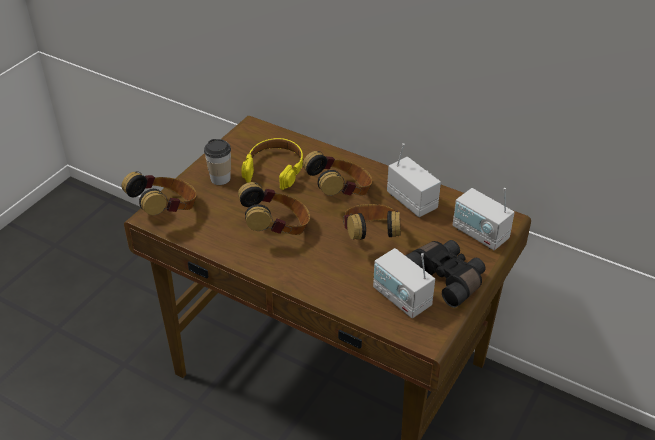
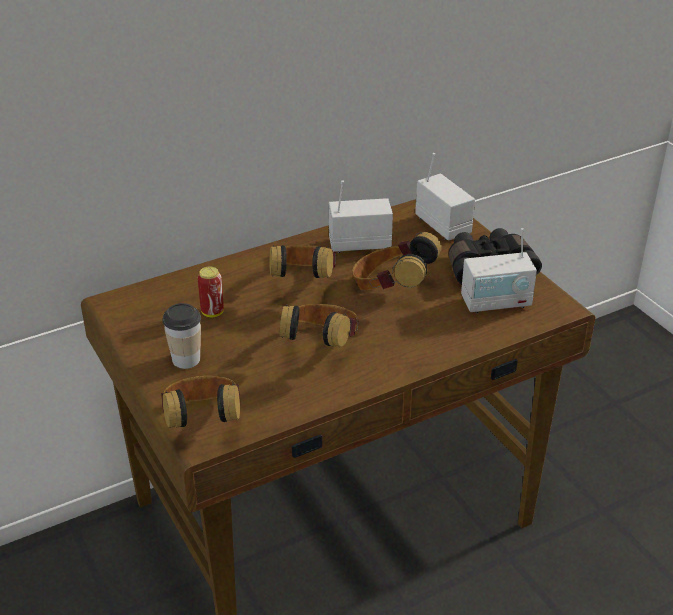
camera: 60 degrees left, 5 degrees down
yellow headphones [241,138,303,190] -> can [198,266,224,317]
radio [453,188,515,250] -> radio turned 105 degrees counterclockwise [415,153,475,241]

